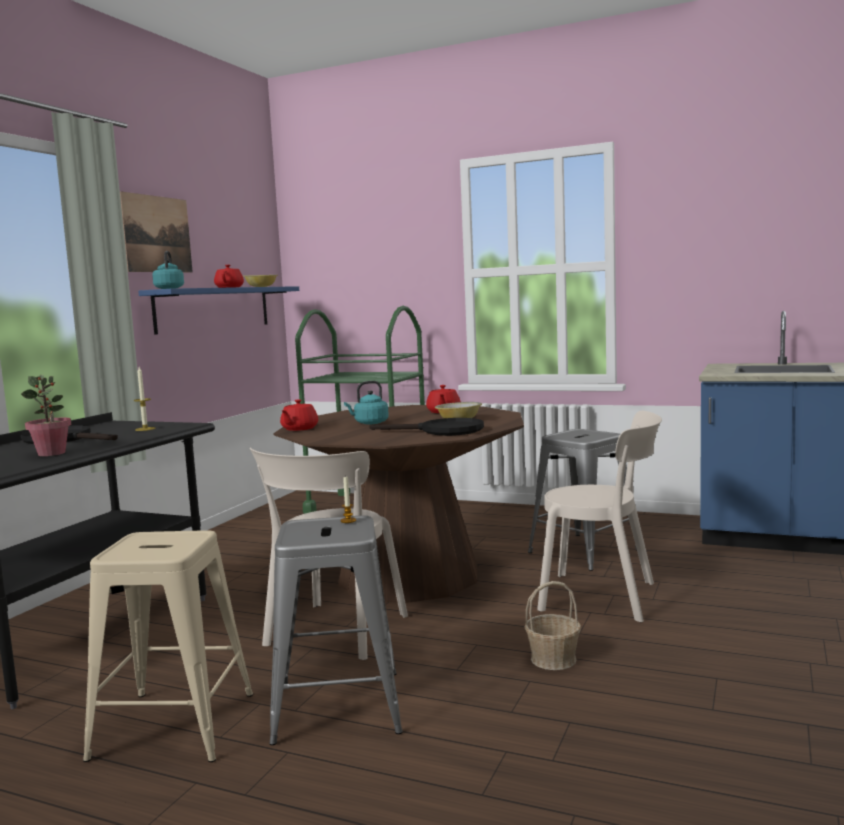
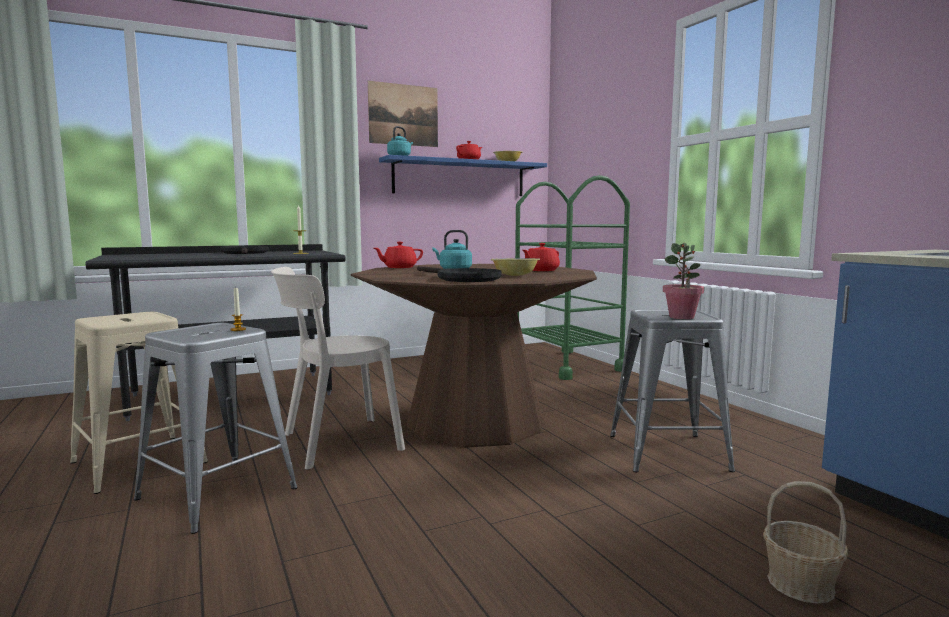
camera: 40 degrees right, 0 degrees up
potted plant [21,375,71,456] -> potted plant moved to [663,243,704,319]
basket [525,581,581,670] -> basket moved to [763,481,848,604]
beige chair [537,411,662,622] -> none

